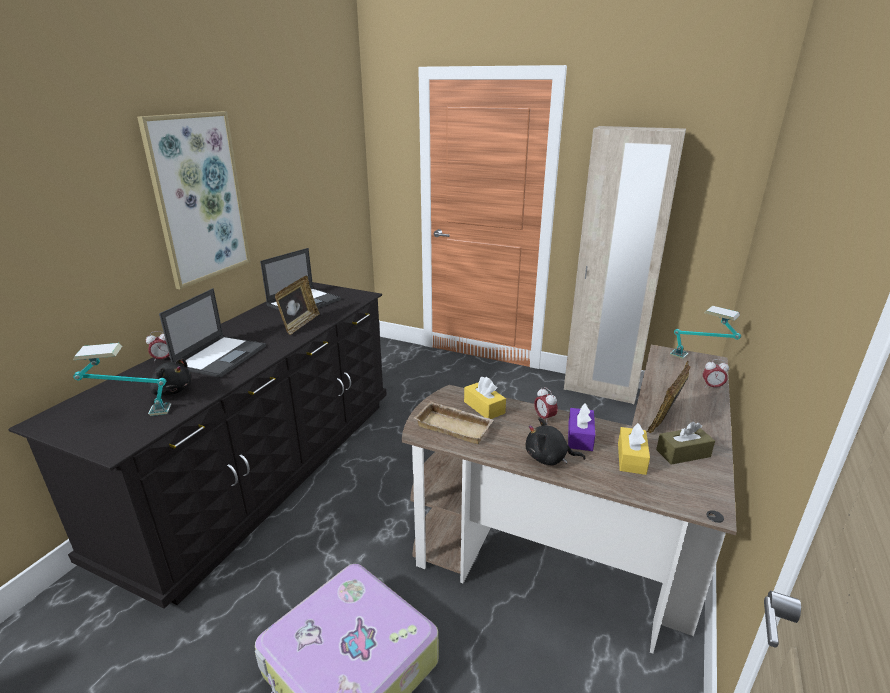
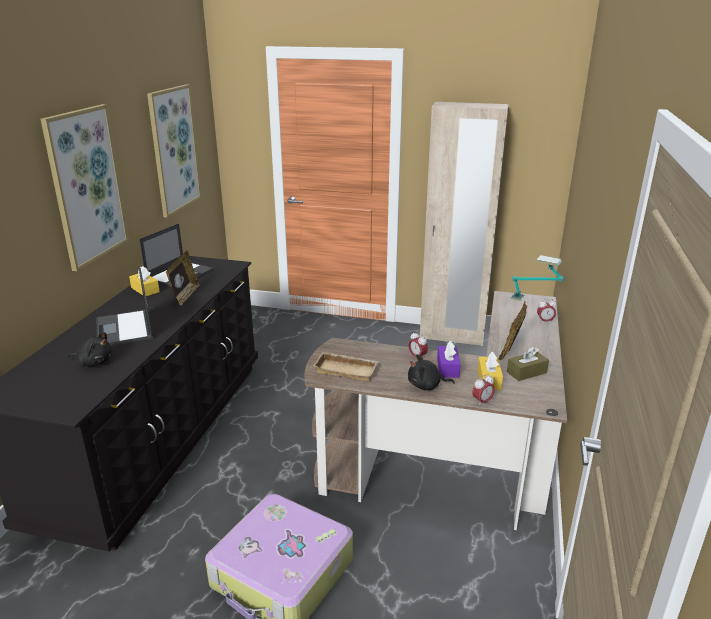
camera: 10 degrees left, 0 degrees up
table lamp [73,343,172,416] -> none
alarm clock [146,331,170,362] -> alarm clock moved to [472,374,495,406]
laptop [159,288,266,378] -> laptop turned 150 degrees clockwise [97,266,153,346]
yellow tissue box [464,377,506,419] -> yellow tissue box moved to [129,266,160,296]
none -> picture [147,84,201,218]

